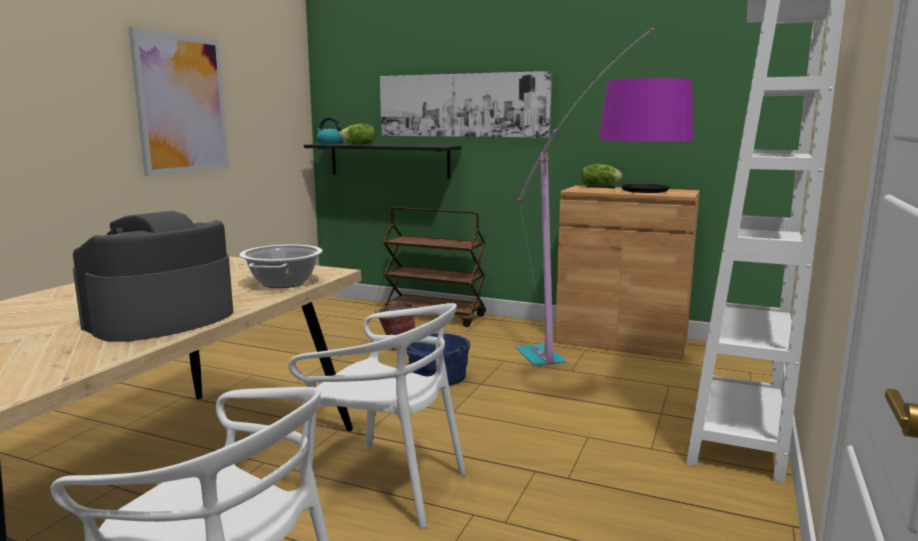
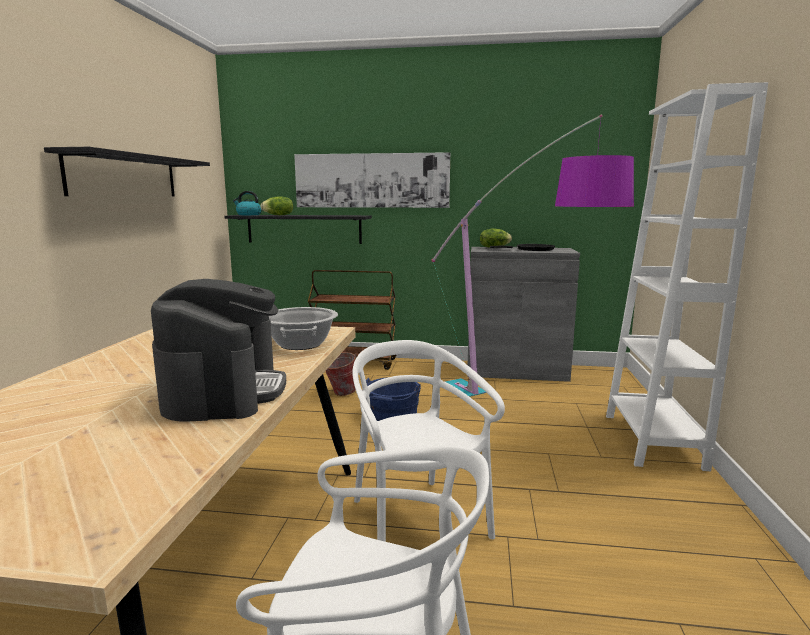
camera: 15 degrees left, 0 degrees up
coffee machine [73,211,233,342] -> coffee machine turned 150 degrees clockwise [151,279,286,422]
picture [128,27,229,176] -> black shelf [44,147,210,197]
white chair [288,303,466,528] -> white chair turned 120 degrees counterclockwise [352,340,505,542]
brown cabinet [555,186,700,360] -> grey cabinet [467,247,580,382]

